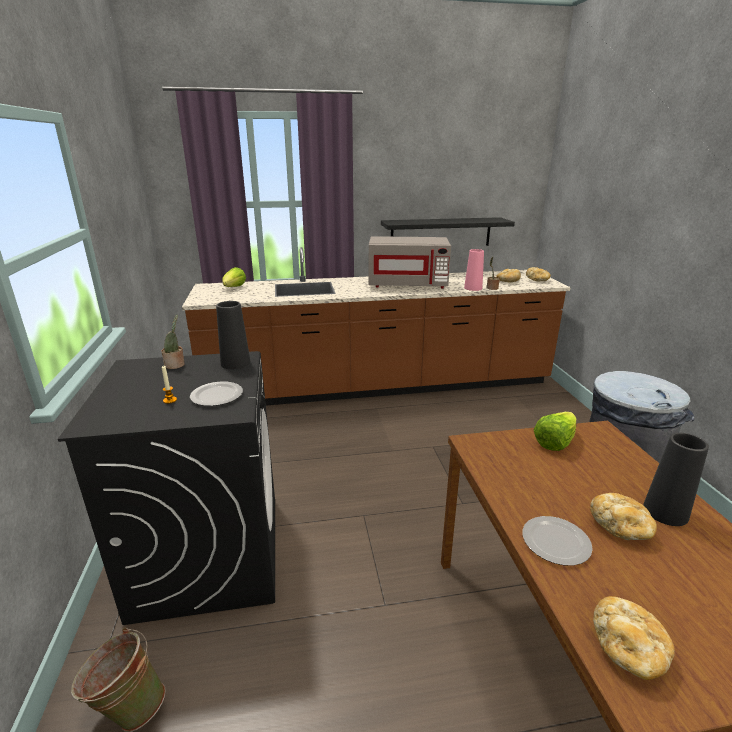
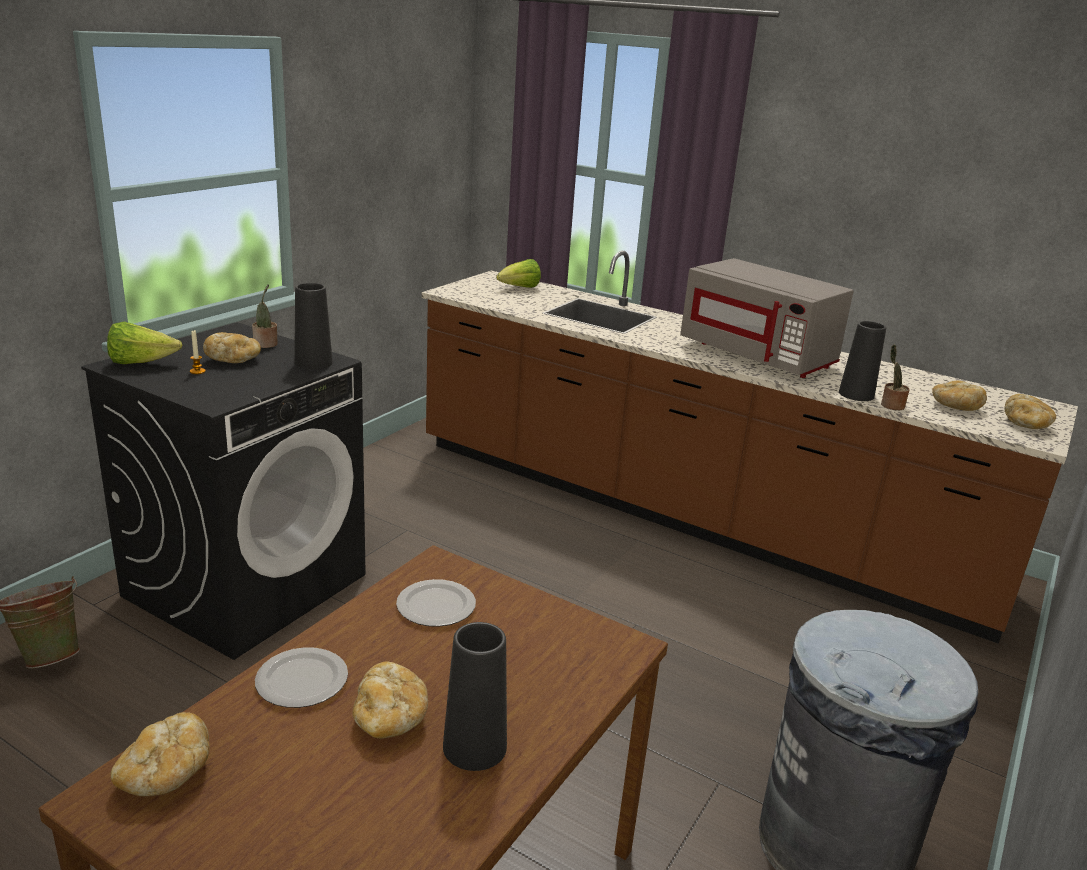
camera: 40 degrees right, 0 degrees up
plate [190,382,243,406] -> plate moved to [396,579,476,627]
black shelf [381,217,515,246] -> none
pink vase [464,249,484,291] -> black vase [839,321,886,401]
lettuce [534,412,576,451] -> lettuce moved to [107,322,182,364]
none -> bread [203,332,261,363]

